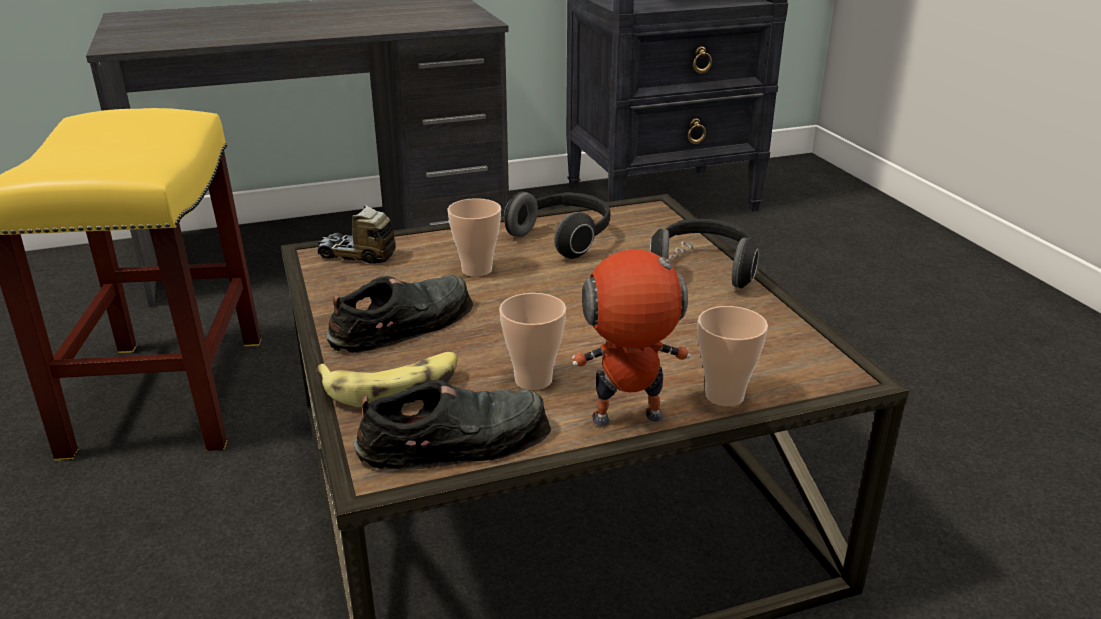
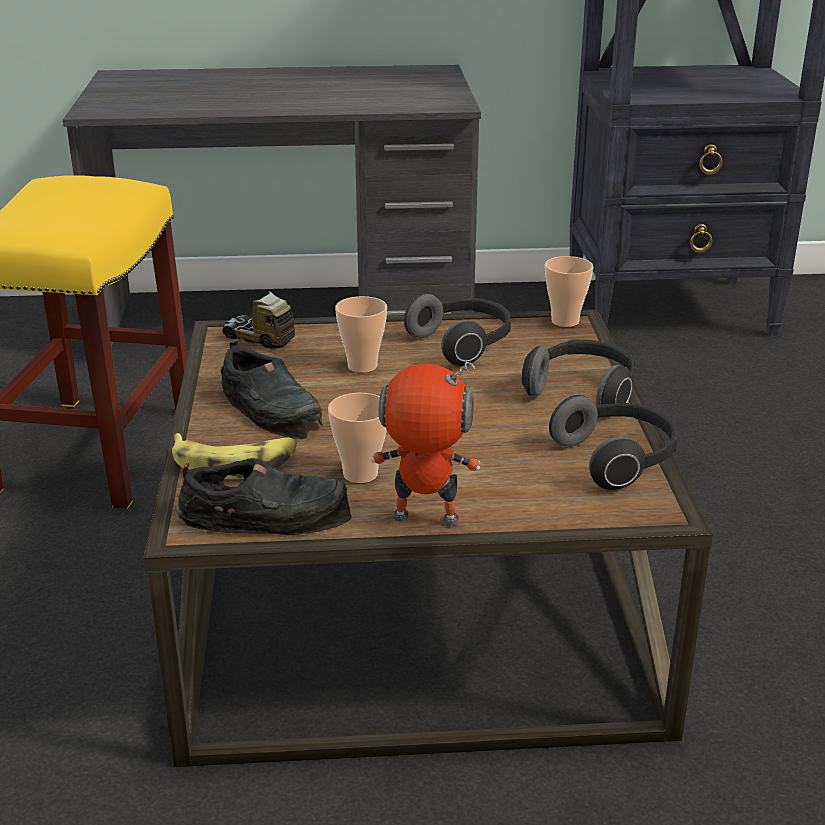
camera: 15 degrees right, 0 degrees up
black shoe [326,275,473,353] -> black shoe turned 75 degrees clockwise [220,340,322,439]
cup [698,306,768,407] -> cup moved to [545,256,593,327]
none -> headphones [549,395,678,490]

